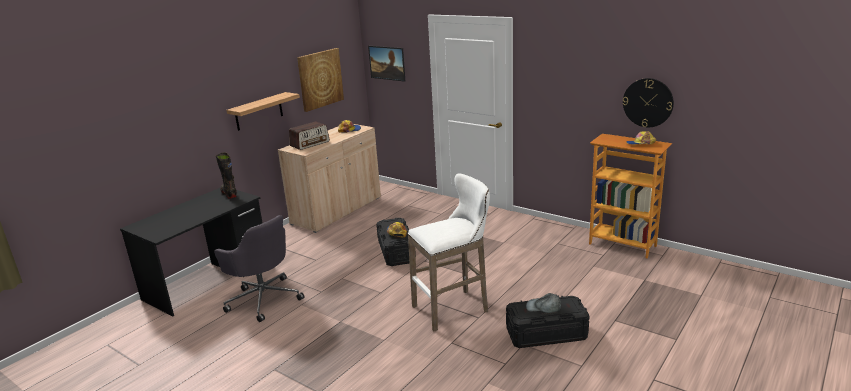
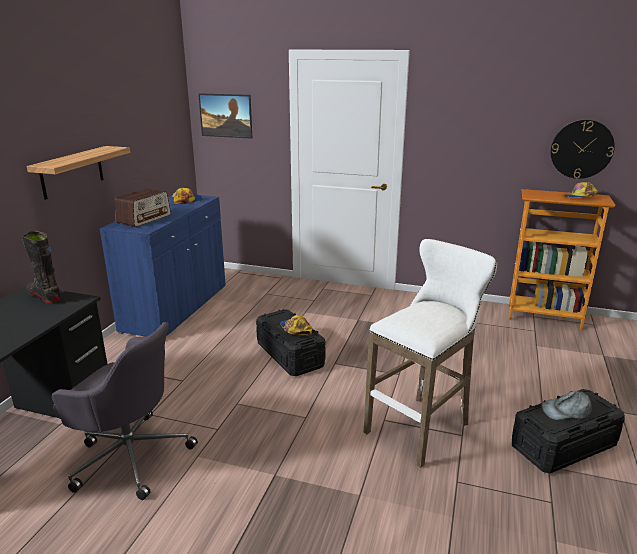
camera: 20 degrees left, 0 degrees up
beige cabinet [278,124,381,233] -> blue cabinet [100,195,226,337]
picture [297,48,344,112] -> none

